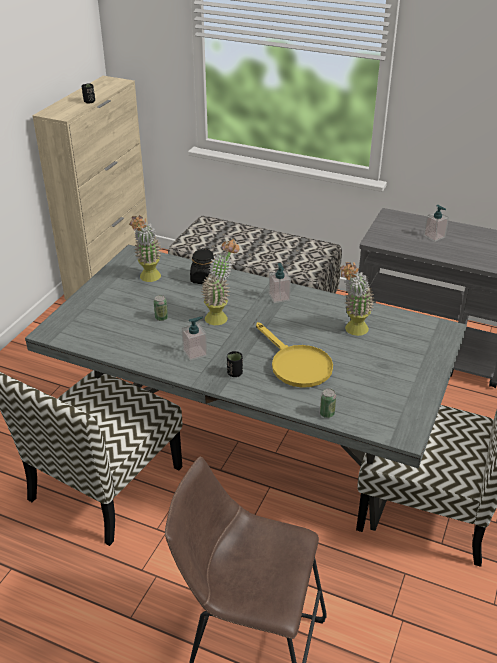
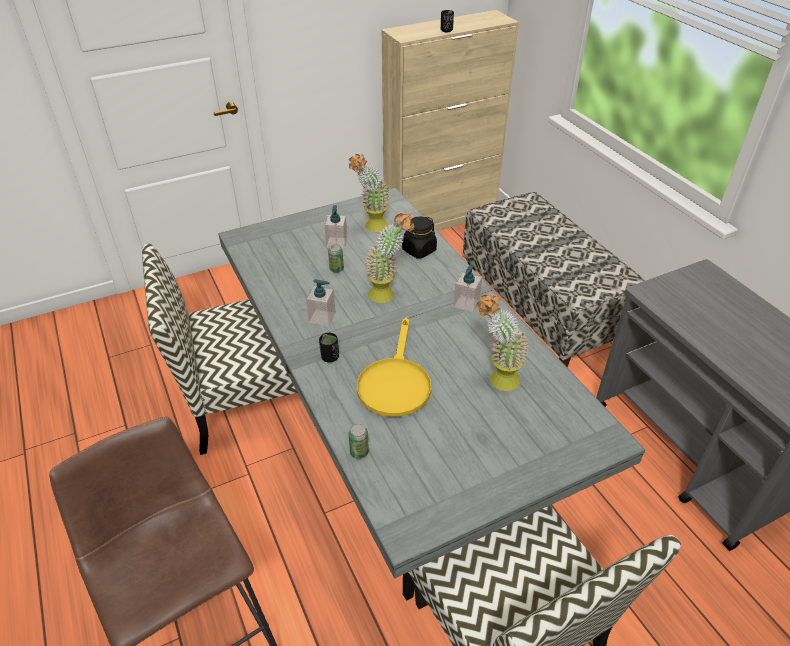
camera: 40 degrees right, 5 degrees up
soap dispenser [424,205,449,242] -> soap dispenser moved to [324,205,347,249]

